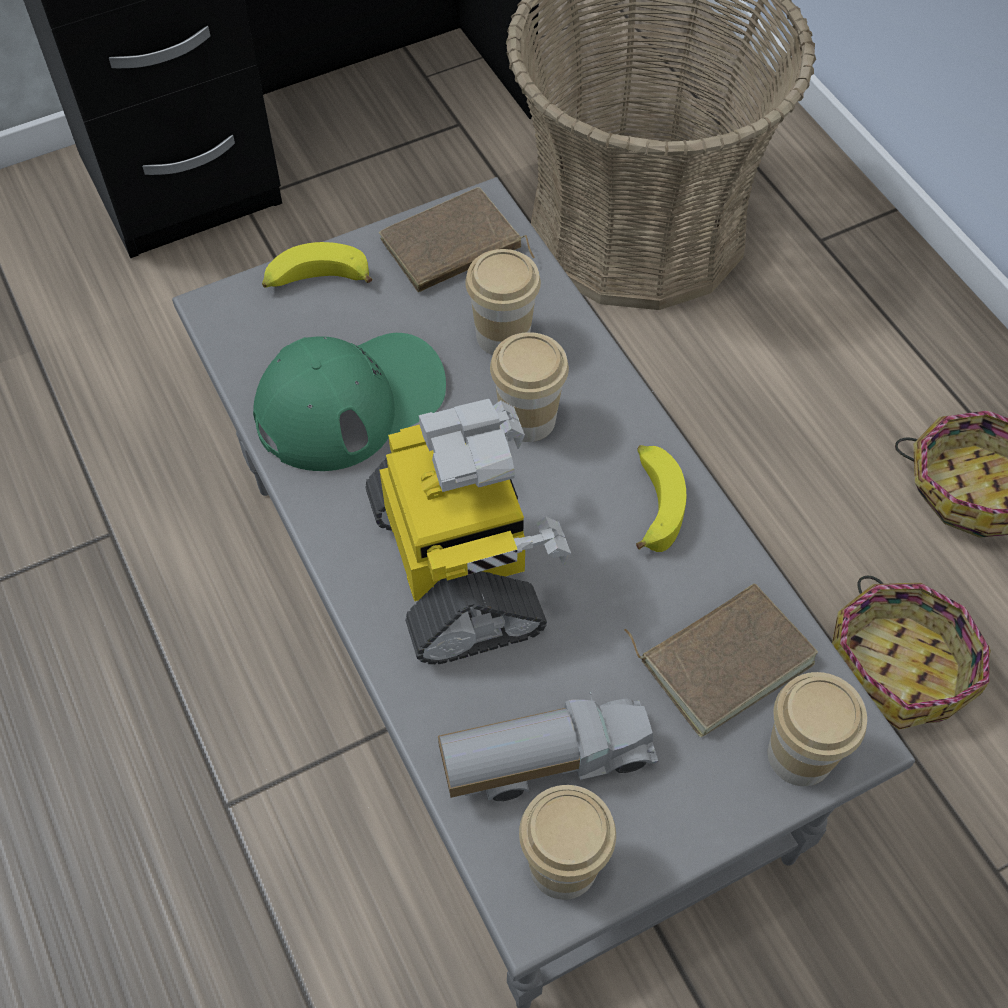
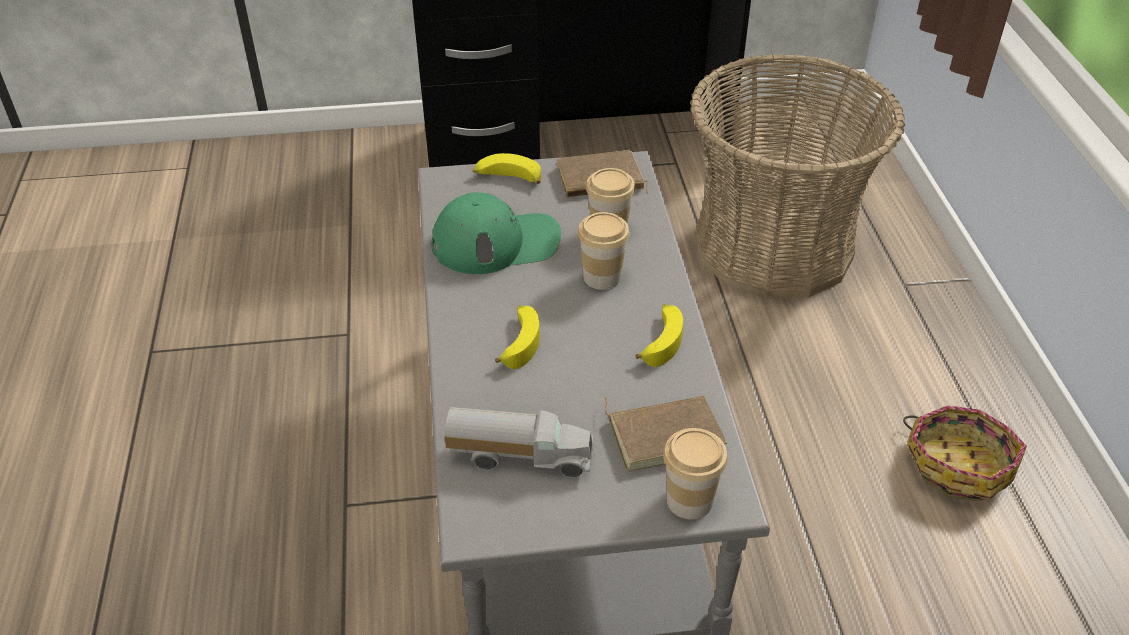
camera: 20 degrees right, 15 degrees down
toy robot [366,399,571,664] -> banana [495,305,540,369]
cup [519,785,616,900] -> none
basket [832,576,991,729] -> none

